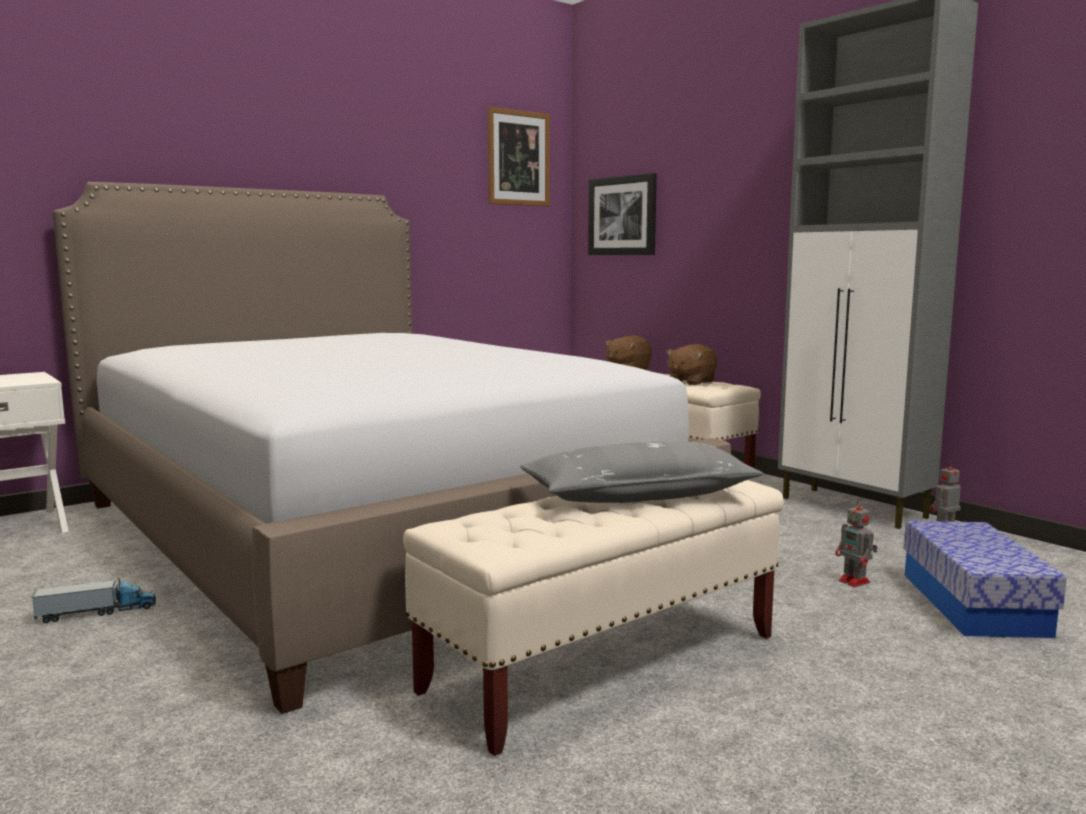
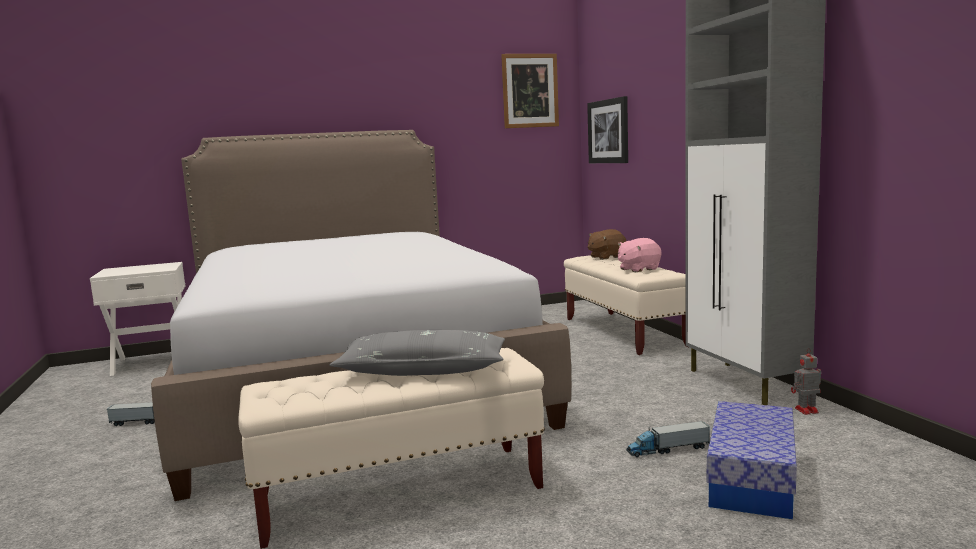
camera: 20 degrees right, 0 degrees up
brown plush toy [666,344,718,385] -> pink plush toy [618,238,661,272]
toy robot [835,499,878,587] -> toy truck [626,421,710,457]

